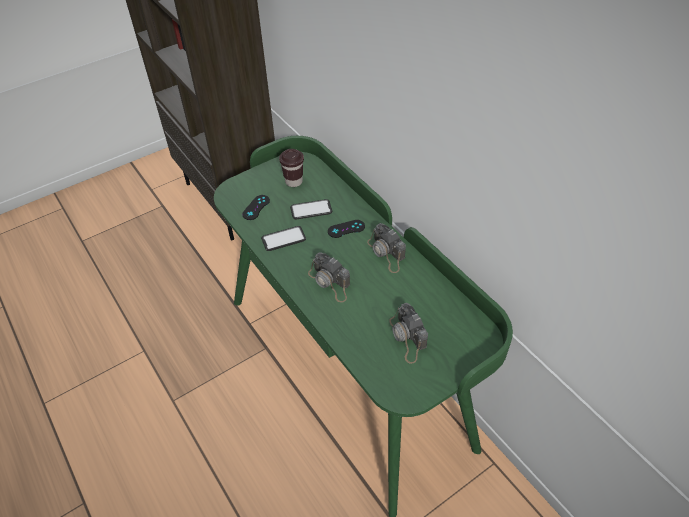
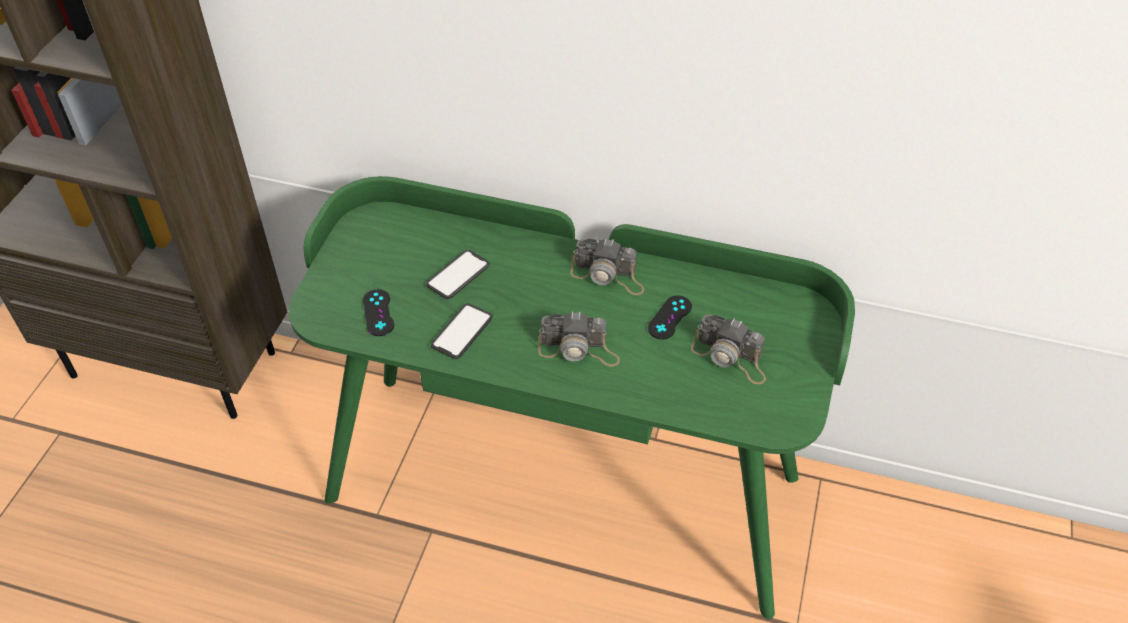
camera: 40 degrees left, 0 degrees up
brown cup [279,149,304,187] -> none
black game controller [328,220,365,238] -> black game controller moved to [648,296,692,339]

